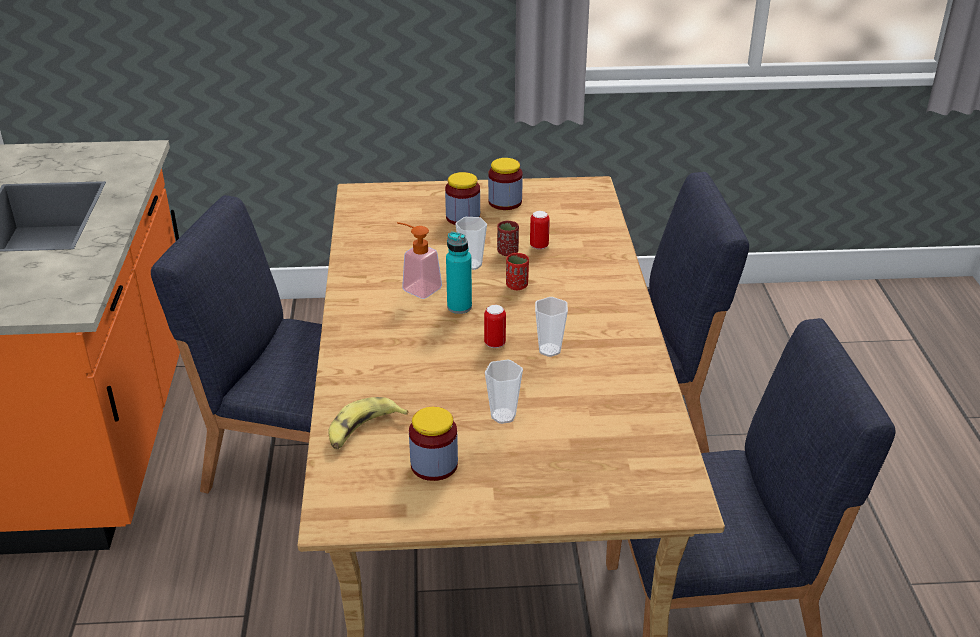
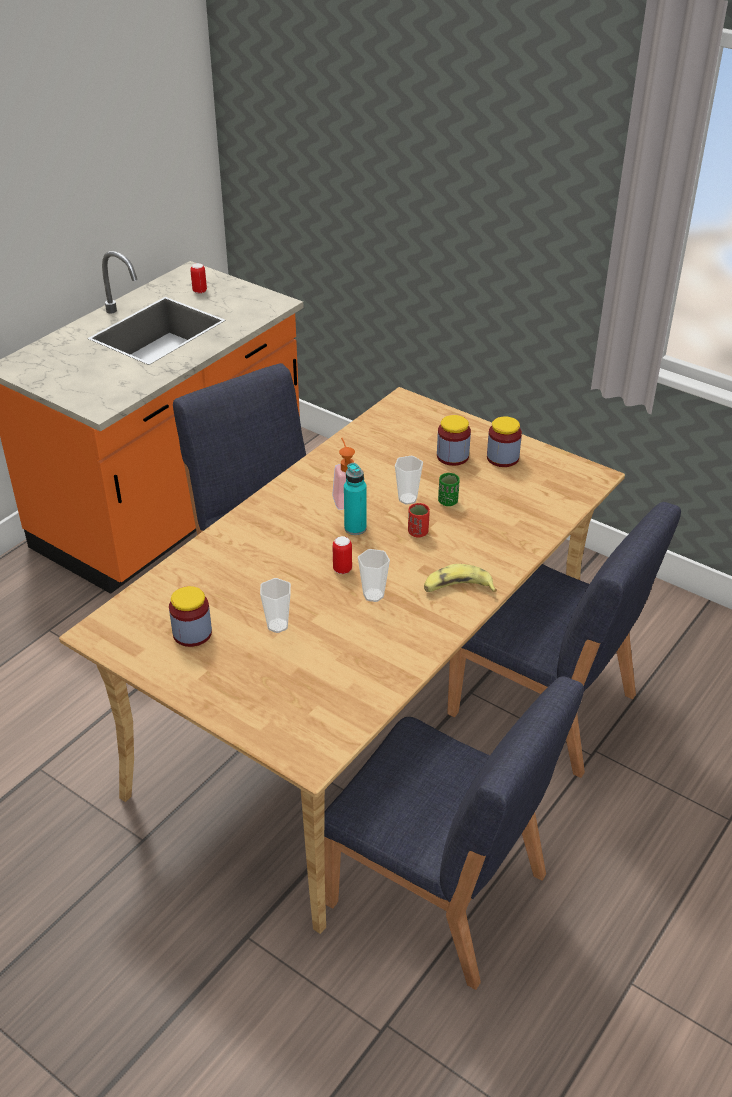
camera: 40 degrees right, 5 degrees up
banana [328,397,408,449] -> banana moved to [424,564,497,592]
red cup [497,221,519,256] -> green cup [438,473,460,506]
can [530,211,550,250] -> can moved to [190,263,207,294]

